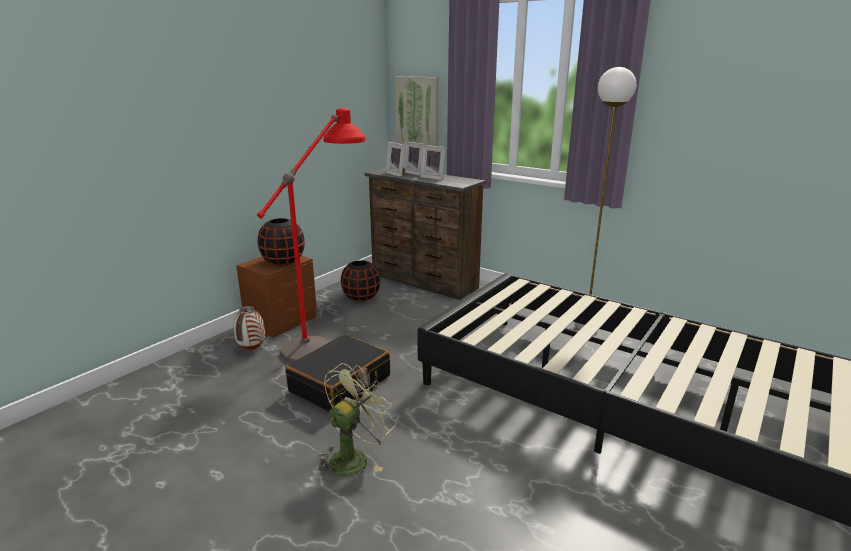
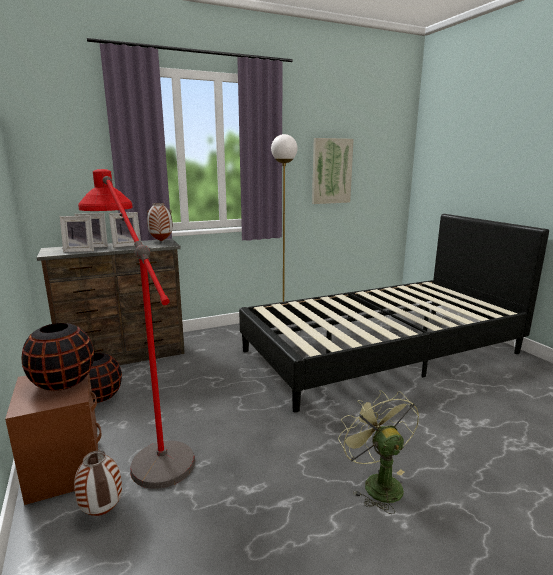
camera: 60 degrees left, 5 degrees down
black suitcase [285,334,390,412] -> none
picture [395,76,439,146] -> picture moved to [312,138,354,204]
none -> vase [147,203,173,241]

